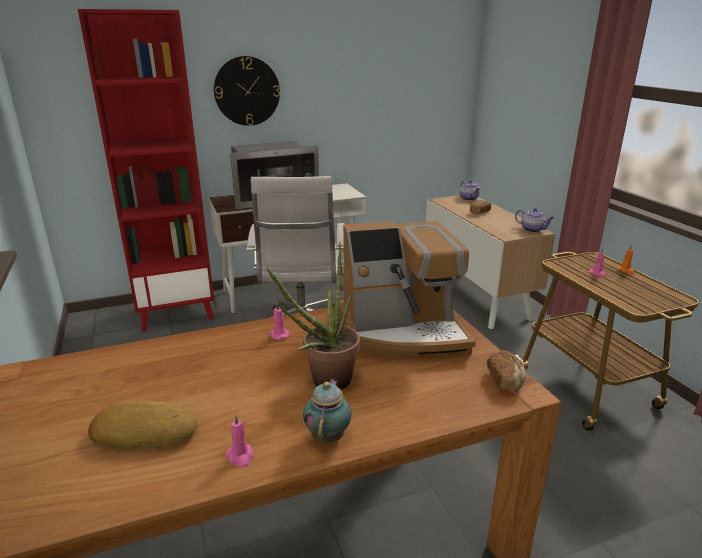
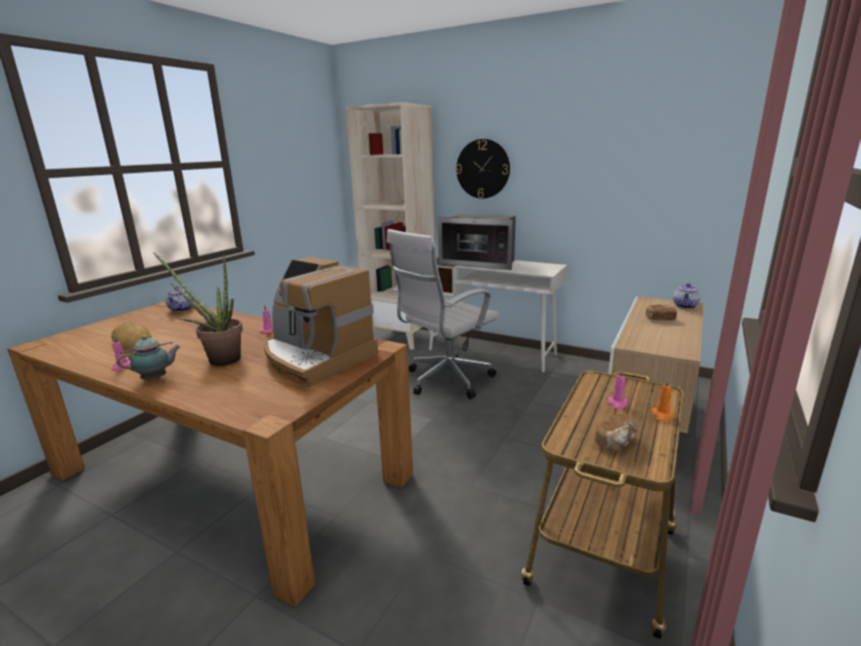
camera: 50 degrees right, 5 degrees down
red bookcase [78,9,214,332] -> beige bookcase [346,102,435,350]
bread [487,350,526,391] -> bread moved to [595,414,638,452]
teapot [515,208,554,232] -> teapot moved to [165,286,194,312]

